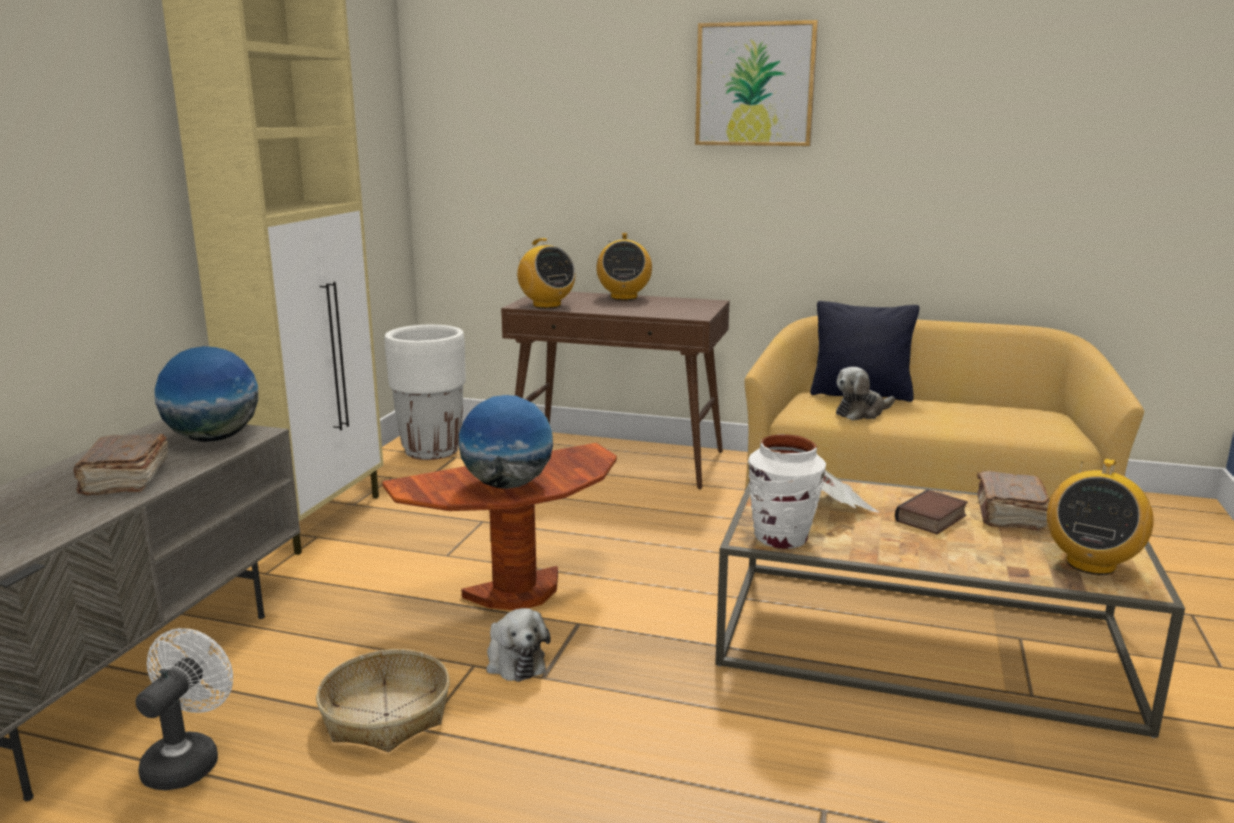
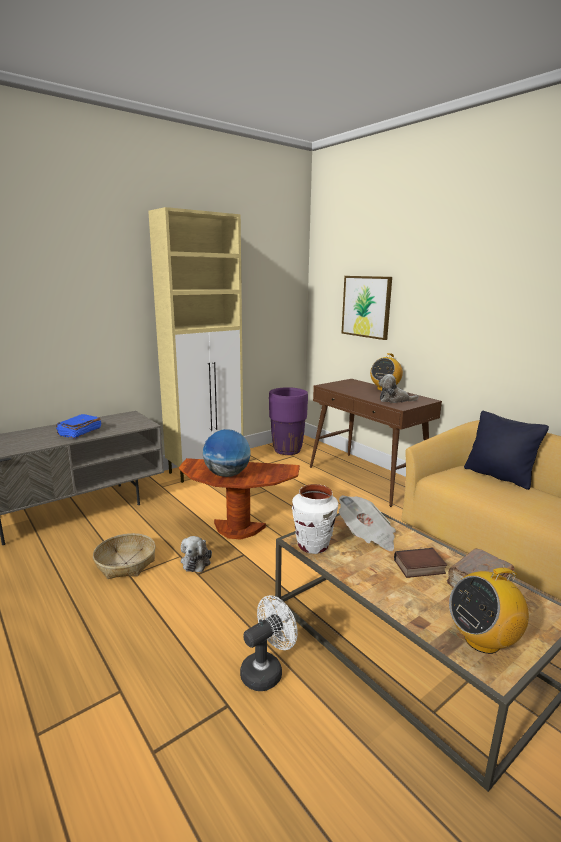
camera: 35 degrees right, 0 degrees up
brown book [74,434,168,496] -> blue book [56,414,101,439]
white fan [136,628,233,790] -> white fan moved to [240,595,298,691]
globe [154,346,258,442] -> none
white planter [385,325,466,460] -> purple planter [269,387,308,455]
radio [516,238,575,308] -> none
picture [695,20,818,146] -> picture moved to [341,276,392,340]
plush toy [836,367,895,420] -> plush toy moved to [379,374,419,403]

